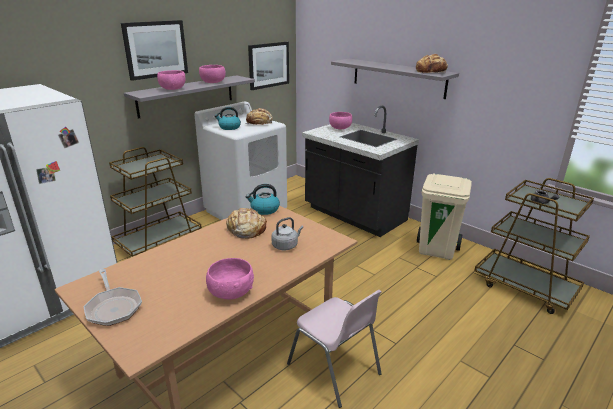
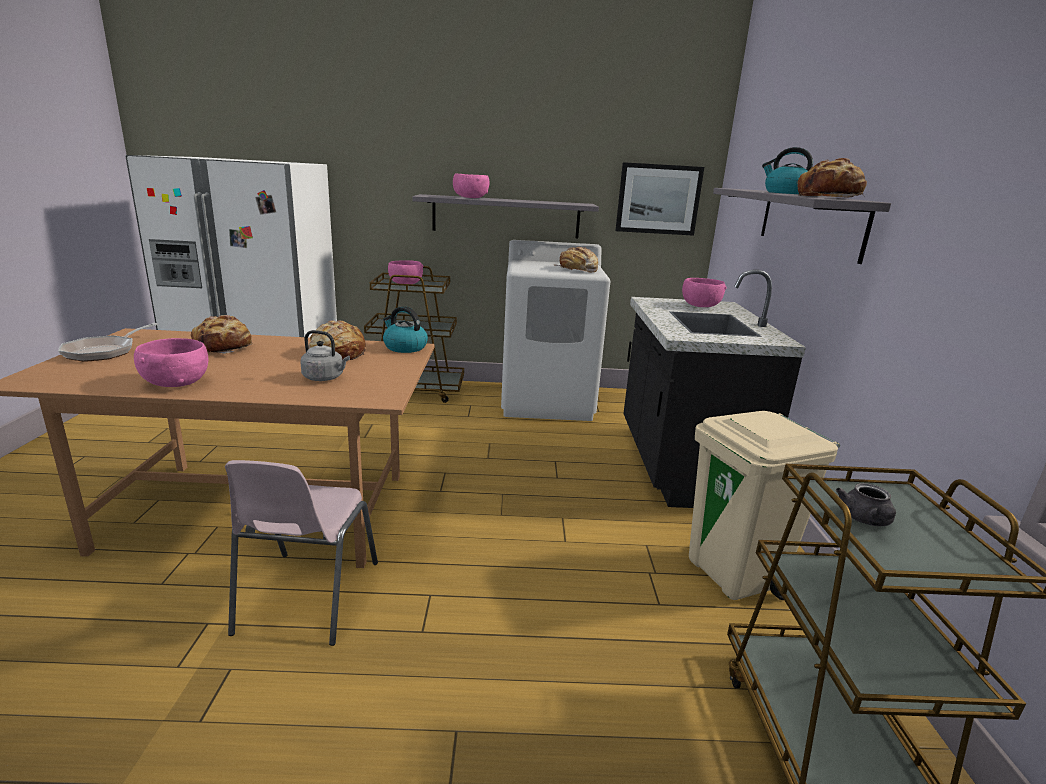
camera: 45 degrees right, 5 degrees down
picture [121,20,188,81] -> none
pink bowl [199,65,226,83] -> pink bowl moved to [388,260,424,284]
kettle [215,107,241,130] -> kettle moved to [762,147,813,194]
none -> bread [191,315,253,354]

